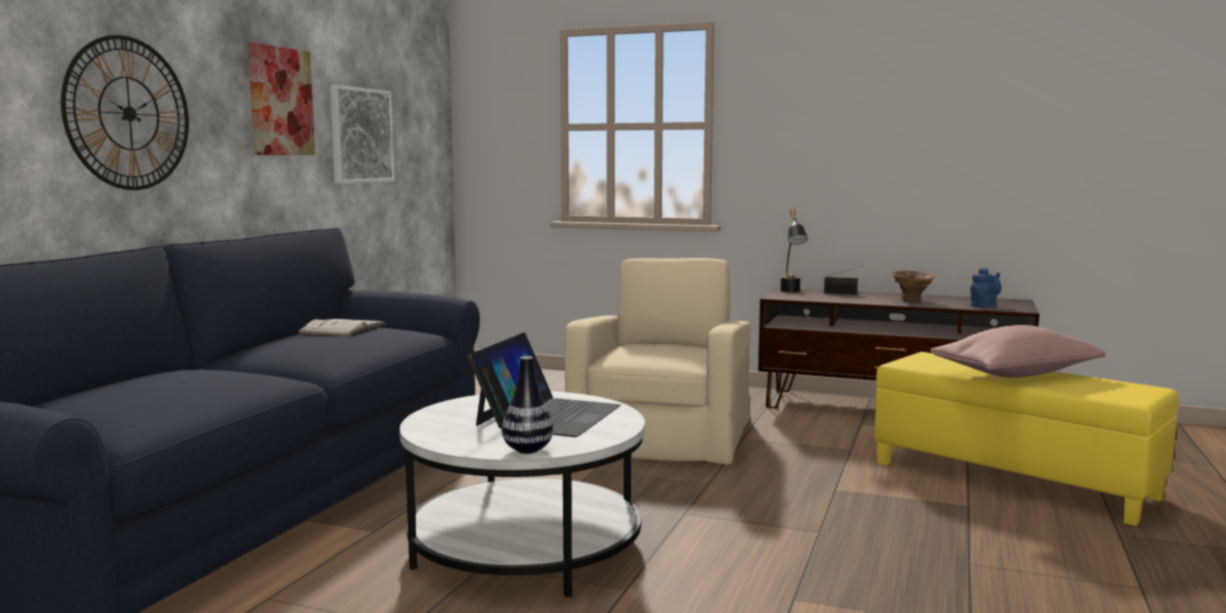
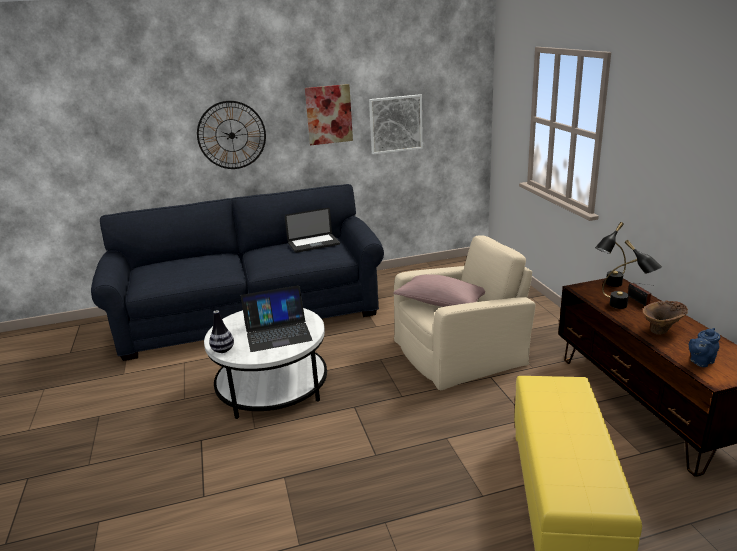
camera: 55 degrees right, 15 degrees up
white book [298,319,386,336] -> laptop [285,208,340,253]
pink pillow [931,325,1106,378] -> pink pillow moved to [394,274,485,307]
blue teapot [970,267,1002,307] -> blue teapot turned 135 degrees clockwise [689,328,720,367]
none -> black table lamp [602,240,662,309]

